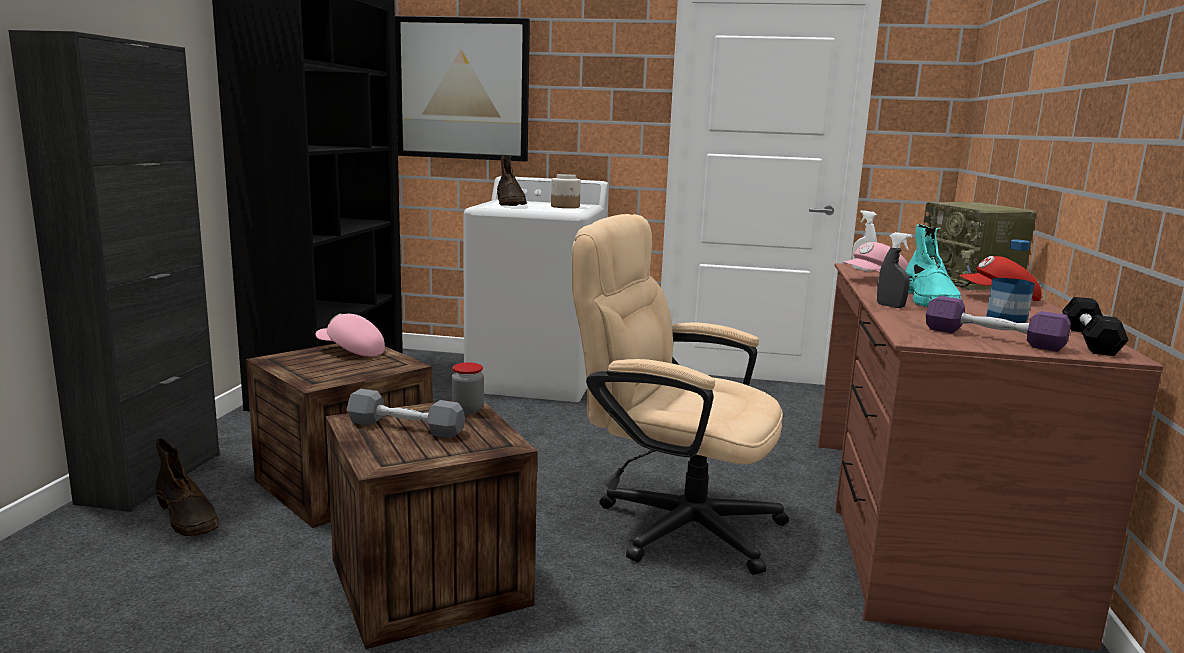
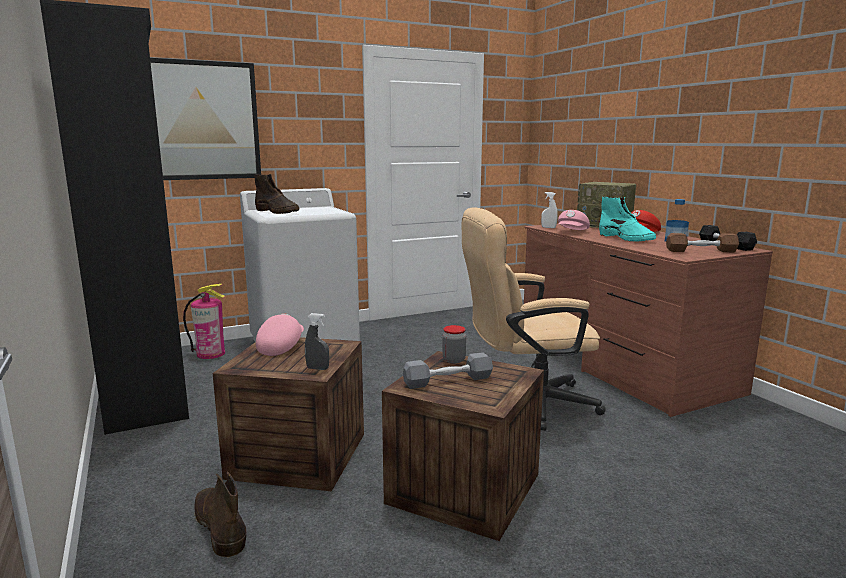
camera: 35 degrees left, 0 degrees up
black cabinet [8,30,220,512] -> none
brown boot [155,438,219,536] -> brown boot turned 135 degrees counterclockwise [194,471,246,558]
pink cap [315,313,385,357] -> pink cap turned 120 degrees clockwise [256,313,304,356]
jar [551,174,581,208] -> none
grey spray bottle [877,232,912,308] -> grey spray bottle moved to [305,313,329,370]
purple dumbbell [926,296,1071,352] -> brown dumbbell [666,233,739,252]
none -> fire extinguisher [183,284,225,359]

